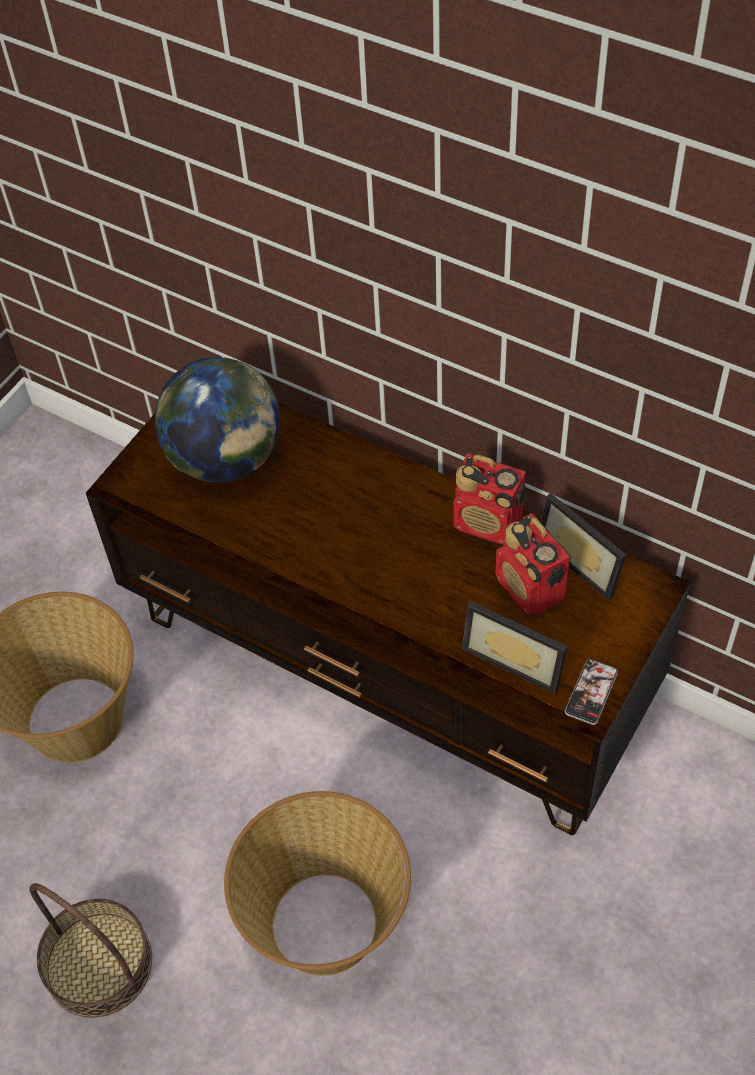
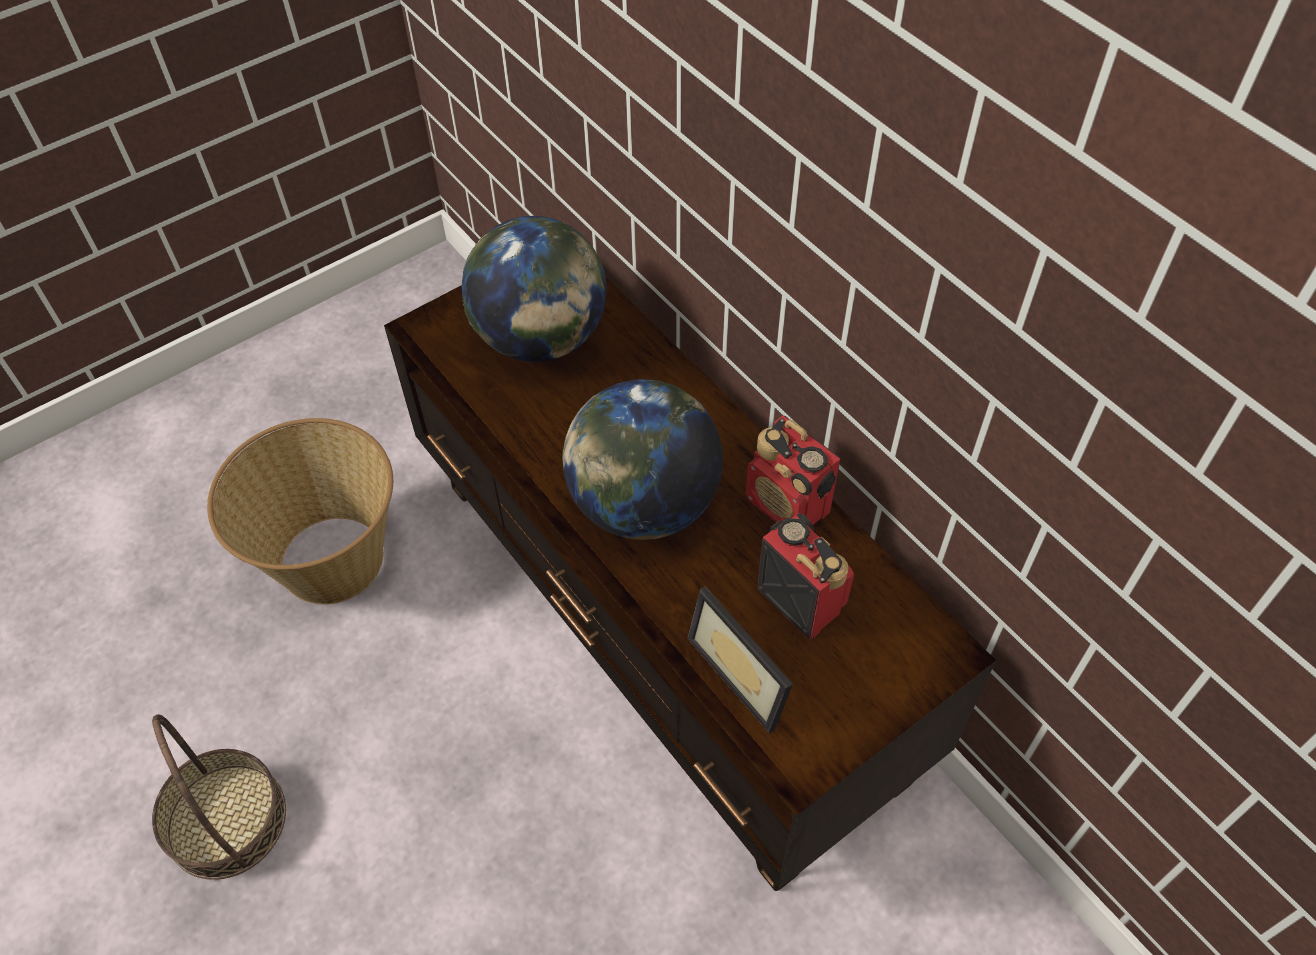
camera: 20 degrees right, 0 degrees up
basket [224,791,411,976] -> none
radio [495,513,570,614] -> radio turned 150 degrees clockwise [757,513,854,640]
picture frame [541,493,626,601] -> none
phone [565,659,618,725] -> none
none -> globe [562,379,723,540]

